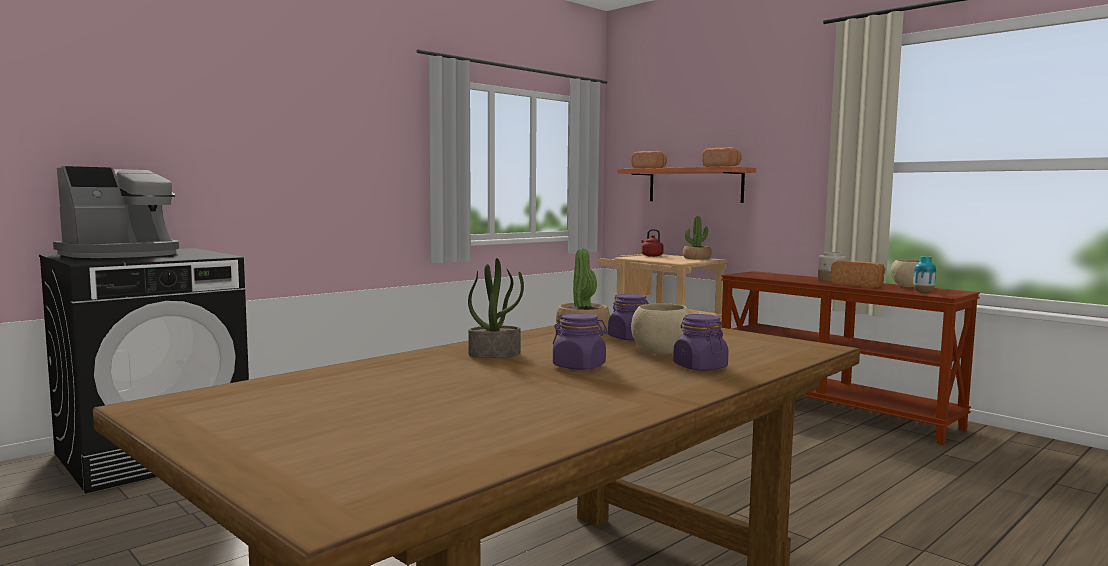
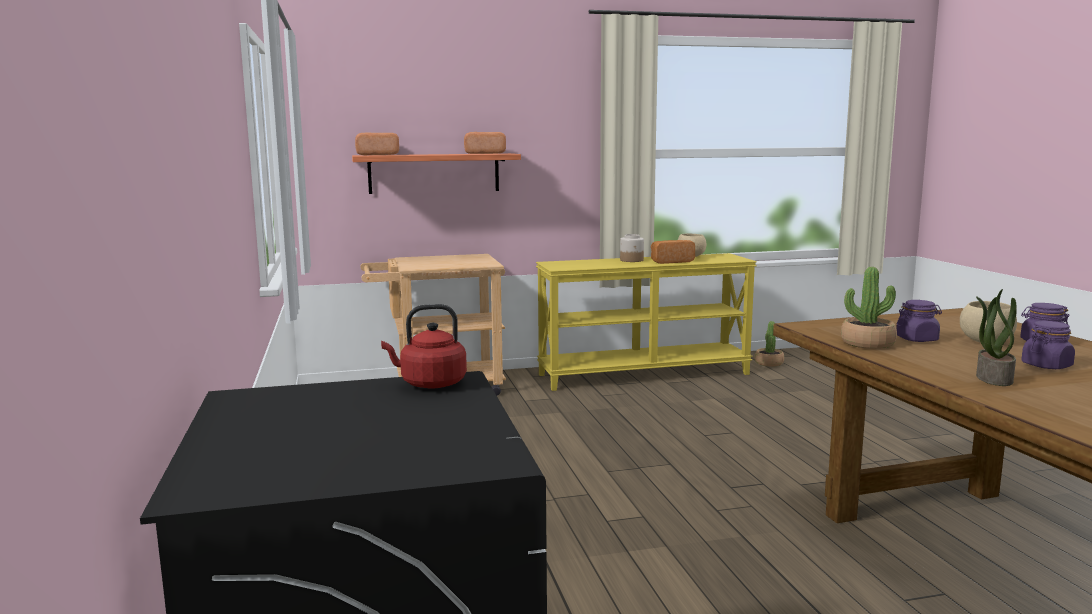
camera: 60 degrees left, 5 degrees up
coffee machine [53,166,179,258] -> none
red kettle [641,229,664,257] -> red kettle moved to [381,304,467,388]
potted plant [683,216,711,260] -> potted plant moved to [754,321,784,366]
brown console table [721,271,980,445] -> yellow console table [536,253,757,391]
vase [913,256,936,293] -> none

